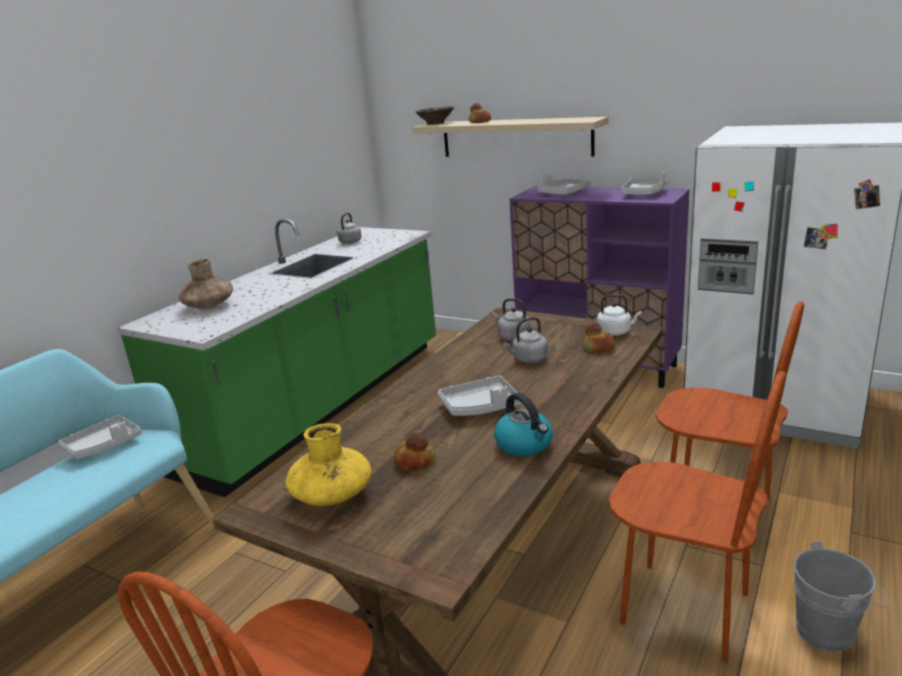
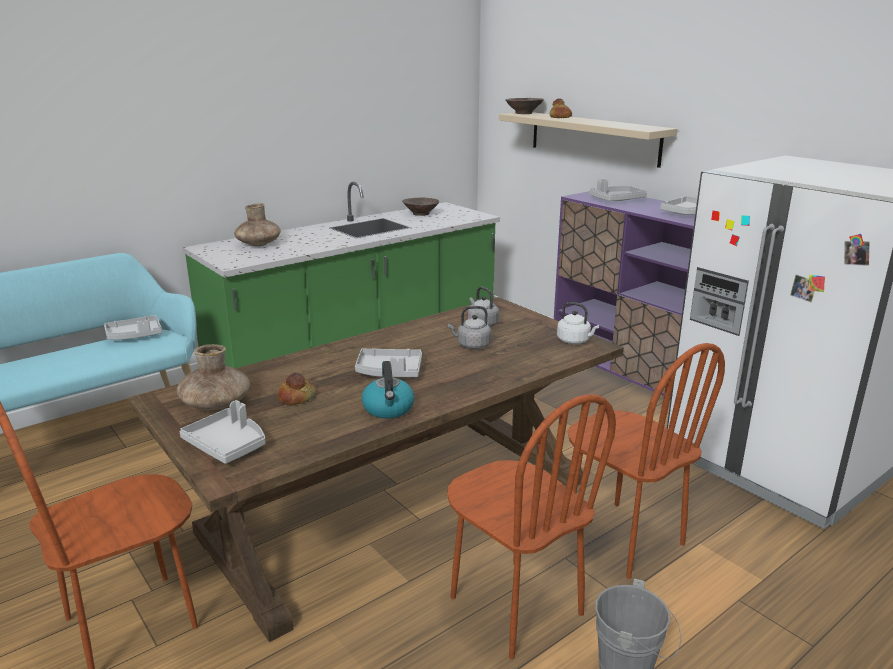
camera: 20 degrees right, 0 degrees up
yellow vase [285,423,371,506] -> brown vase [177,344,250,410]
grey kettle [336,213,362,244] -> brown bowl [402,198,439,216]
bread [582,322,615,353] -> none
none -> grey tray [180,400,266,464]

